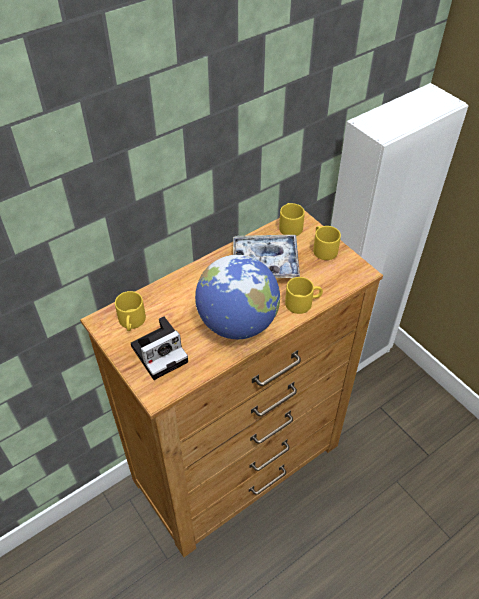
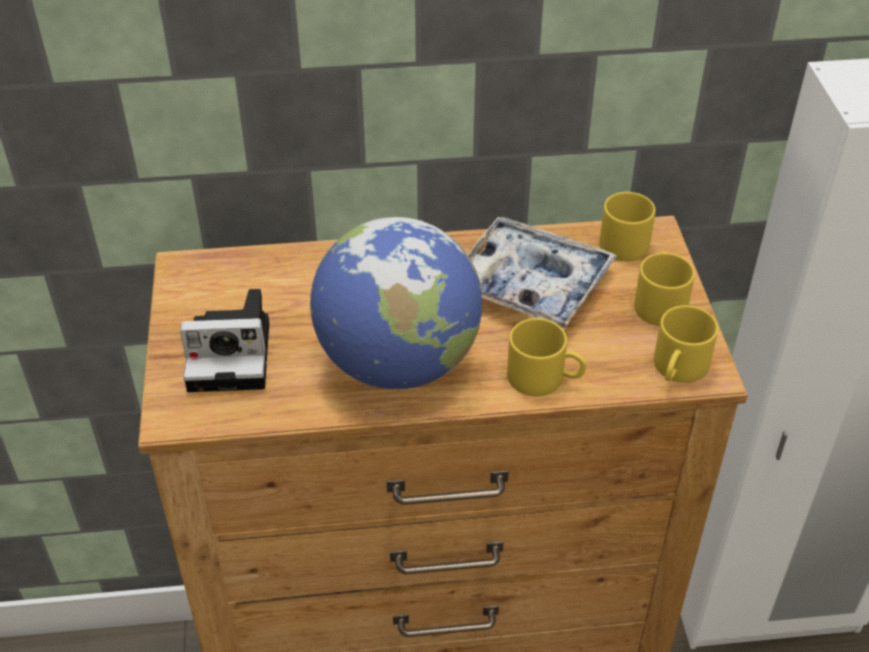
camera: 30 degrees right, 5 degrees down
yellow mug [115,291,146,331] -> yellow mug moved to [654,305,718,383]

